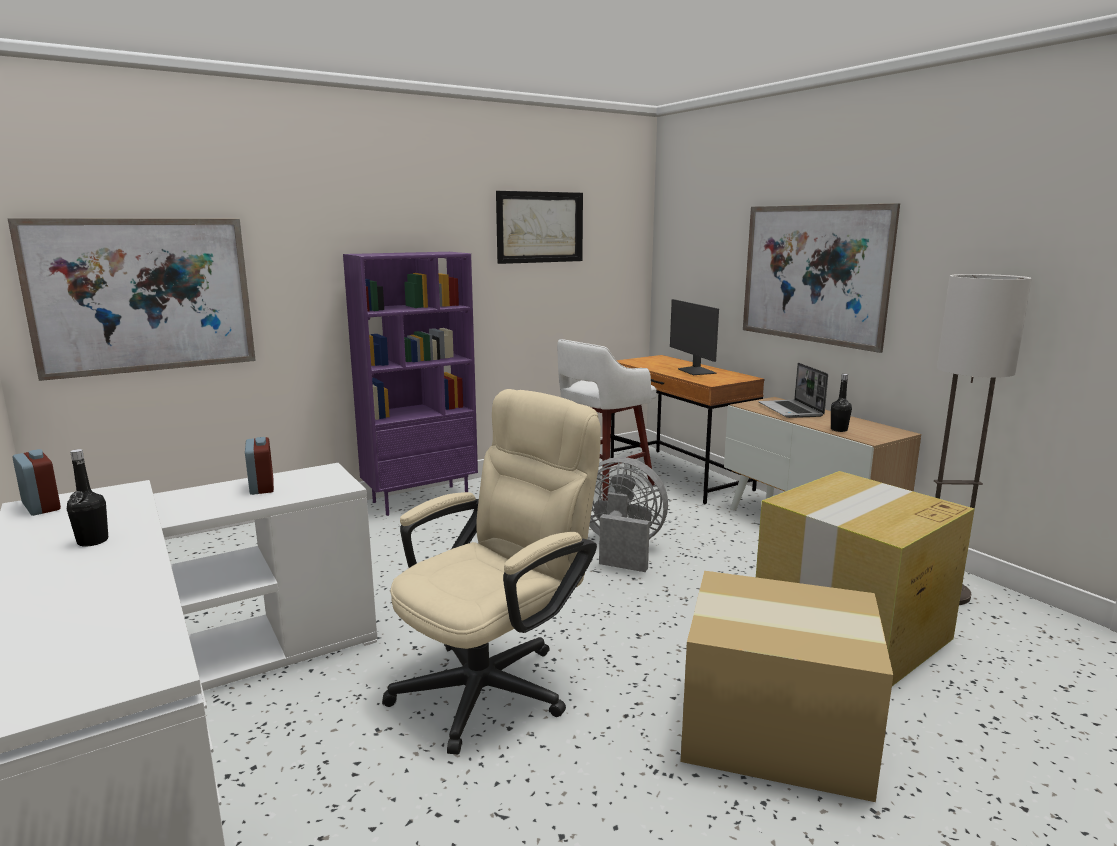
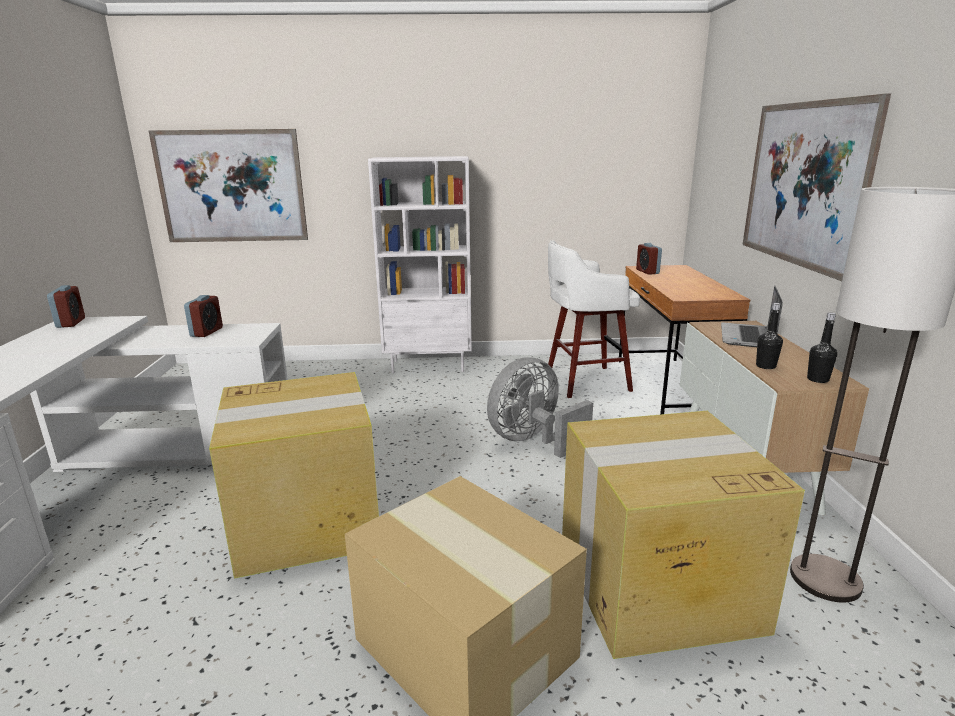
camera: 30 degrees right, 5 degrees up
black bottle [67,449,108,547] -> black bottle moved to [807,312,837,383]
purple bookcase [343,252,478,516] -> white bookcase [368,156,472,373]
beige office chair [382,389,601,754] -> cardboard box [209,372,379,579]
picture [496,191,583,264] -> none
grey fan [589,457,668,572] -> grey fan turned 90 degrees counterclockwise [487,357,593,458]
monitor [670,299,719,375] -> none
none -> alarm clock [636,243,662,275]

